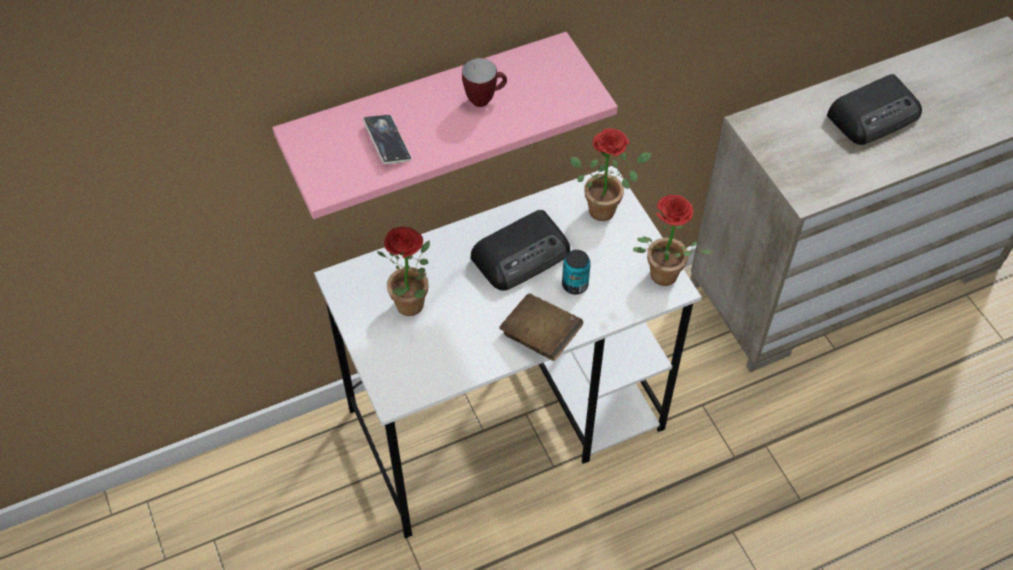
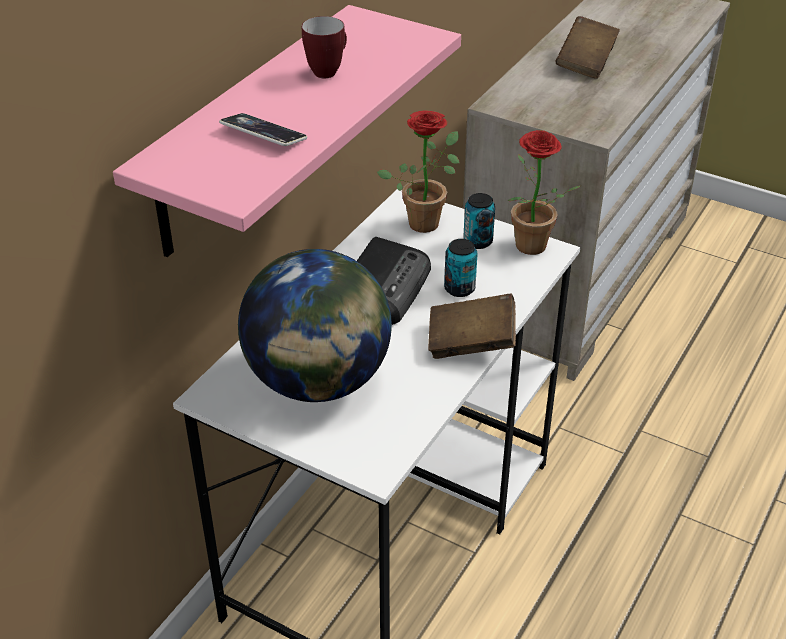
camera: 35 degrees left, 15 degrees down
potted plant [376,226,430,316] -> globe [238,249,392,402]
radio [827,74,922,145] -> brown book [556,16,620,79]
none -> can [463,193,495,249]

